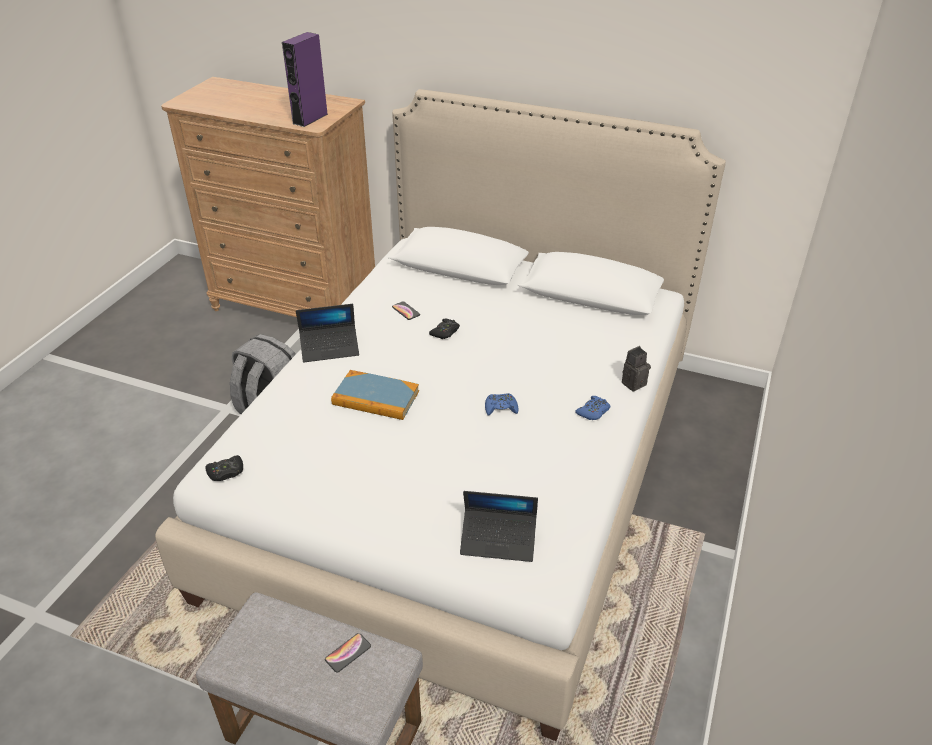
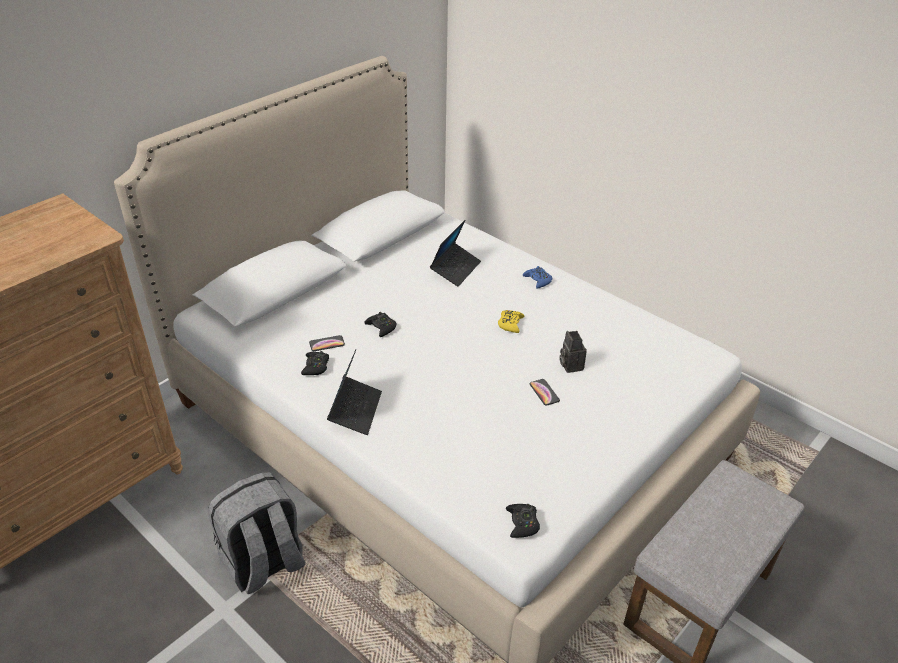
camera: 70 degrees left, 0 degrees up
purple speaker [282,32,328,127] -> none
phone [325,633,371,673] -> phone moved to [529,379,560,406]
book [331,370,419,420] -> none
laptop [460,491,538,562] -> laptop moved to [430,220,481,287]
blue game controller [485,393,519,416] -> yellow game controller [498,310,525,333]
camera [622,346,651,391] -> camera moved to [559,331,587,373]
none -> black game controller [301,351,329,375]

